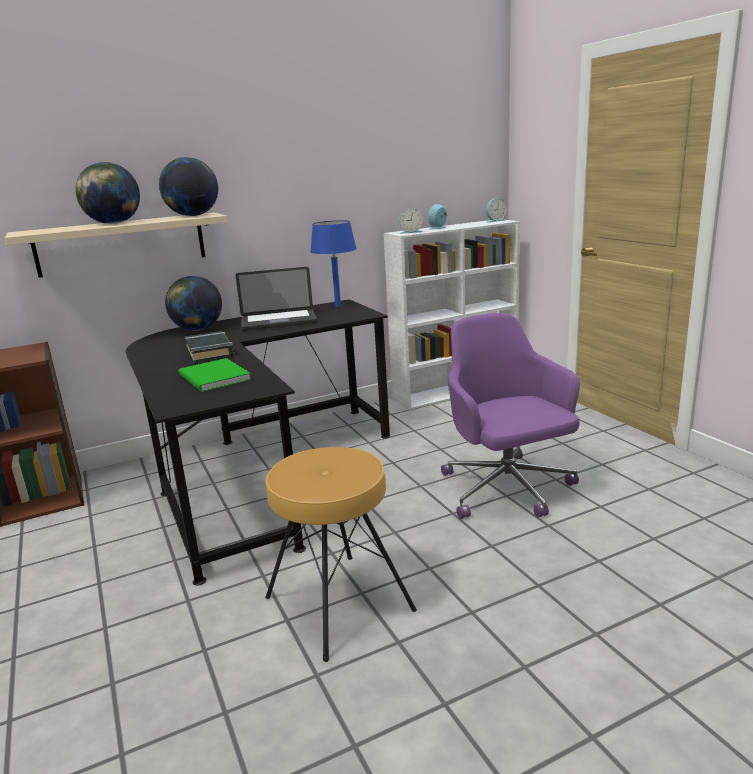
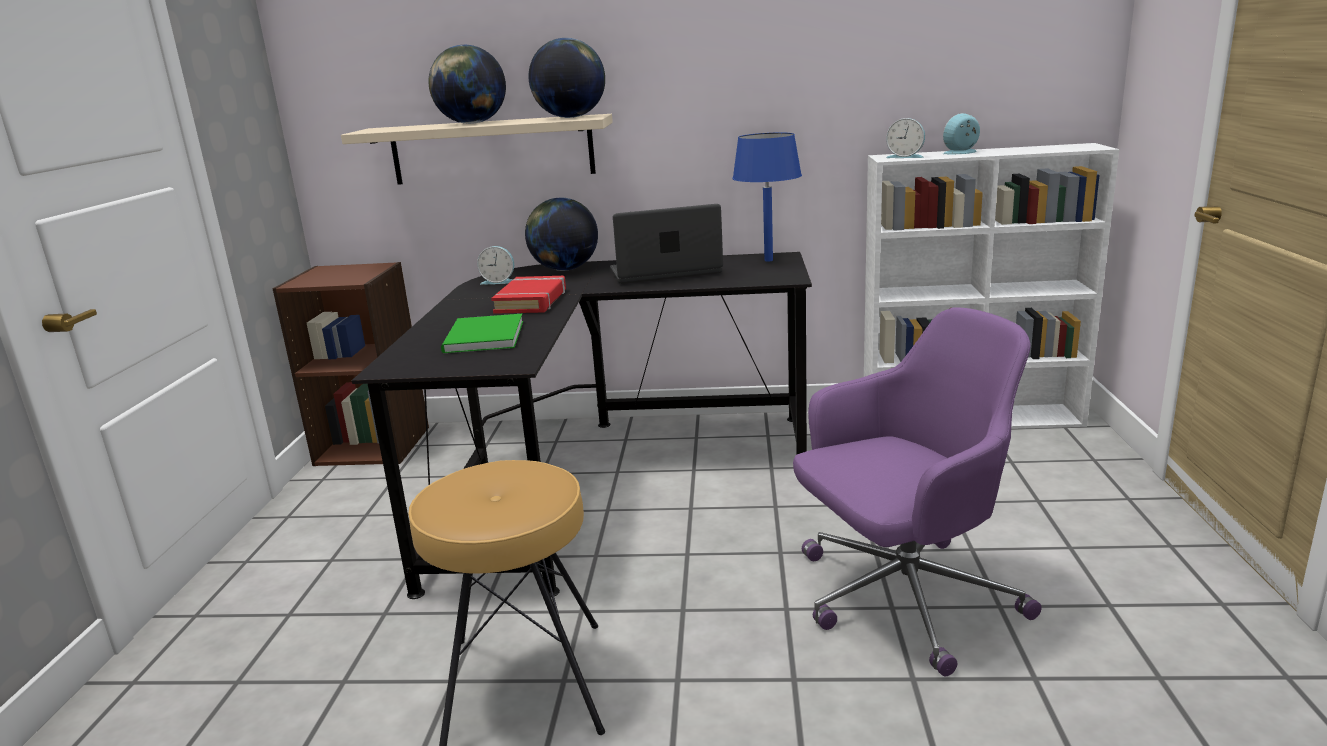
camera: 30 degrees right, 0 degrees up
black book [184,331,234,363] -> red book [491,276,566,314]
laptop [236,267,317,330] -> laptop turned 150 degrees clockwise [610,204,723,284]
purple office chair [441,313,580,519] -> purple office chair turned 60 degrees clockwise [793,307,1042,677]
alarm clock [485,198,506,223] -> alarm clock moved to [477,246,514,285]

